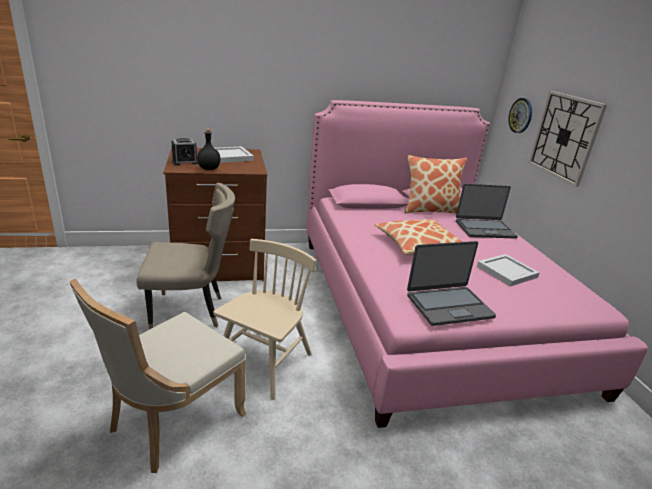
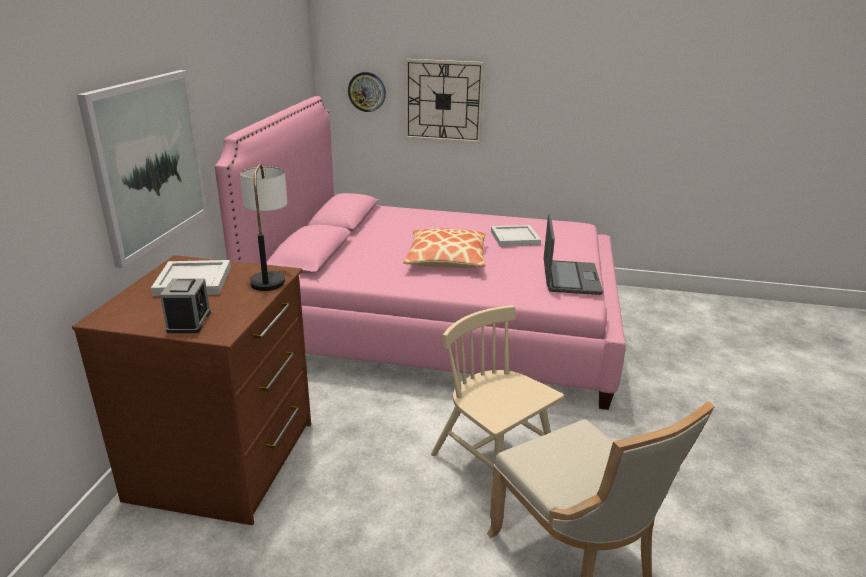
camera: 65 degrees left, 0 degrees up
beige chair [136,183,235,330] -> none
black bottle [197,129,221,170] -> none
pillow [405,155,467,214] -> none
laptop [456,184,518,239] -> none
none -> picture [77,70,208,268]
none -> table lamp [240,164,288,291]

